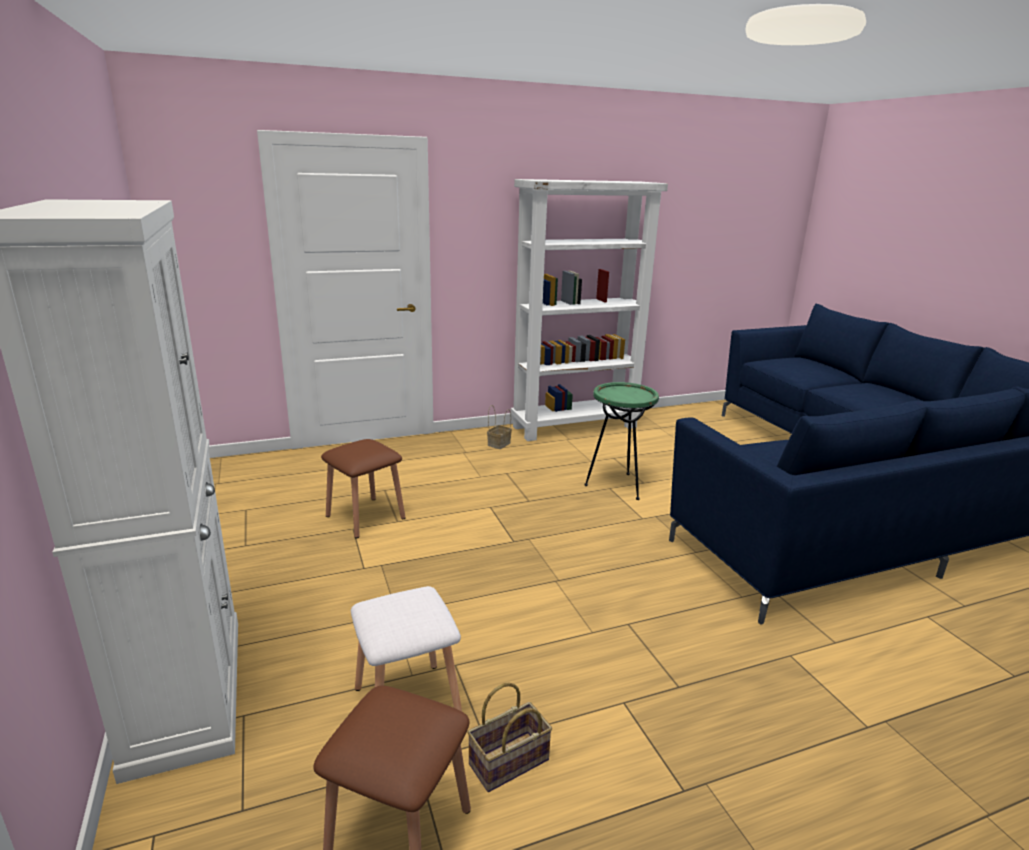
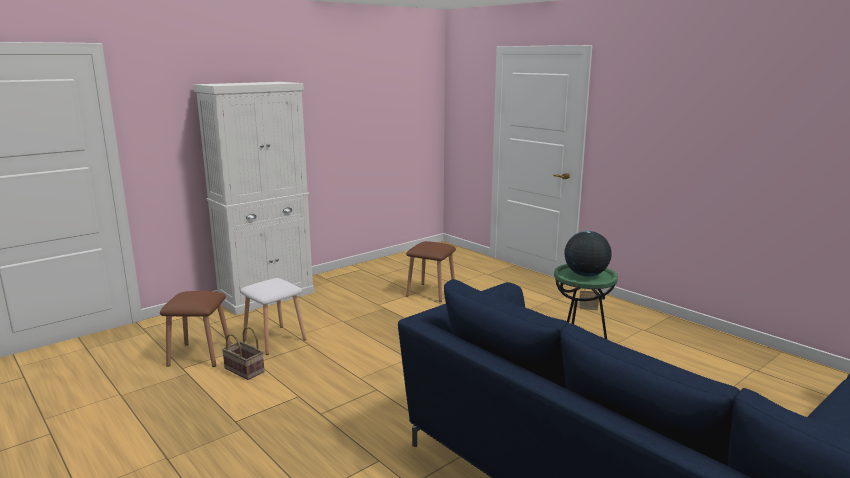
camera: 70 degrees right, 5 degrees down
white bookcase [511,179,668,441] -> none
none -> globe [565,231,612,277]

